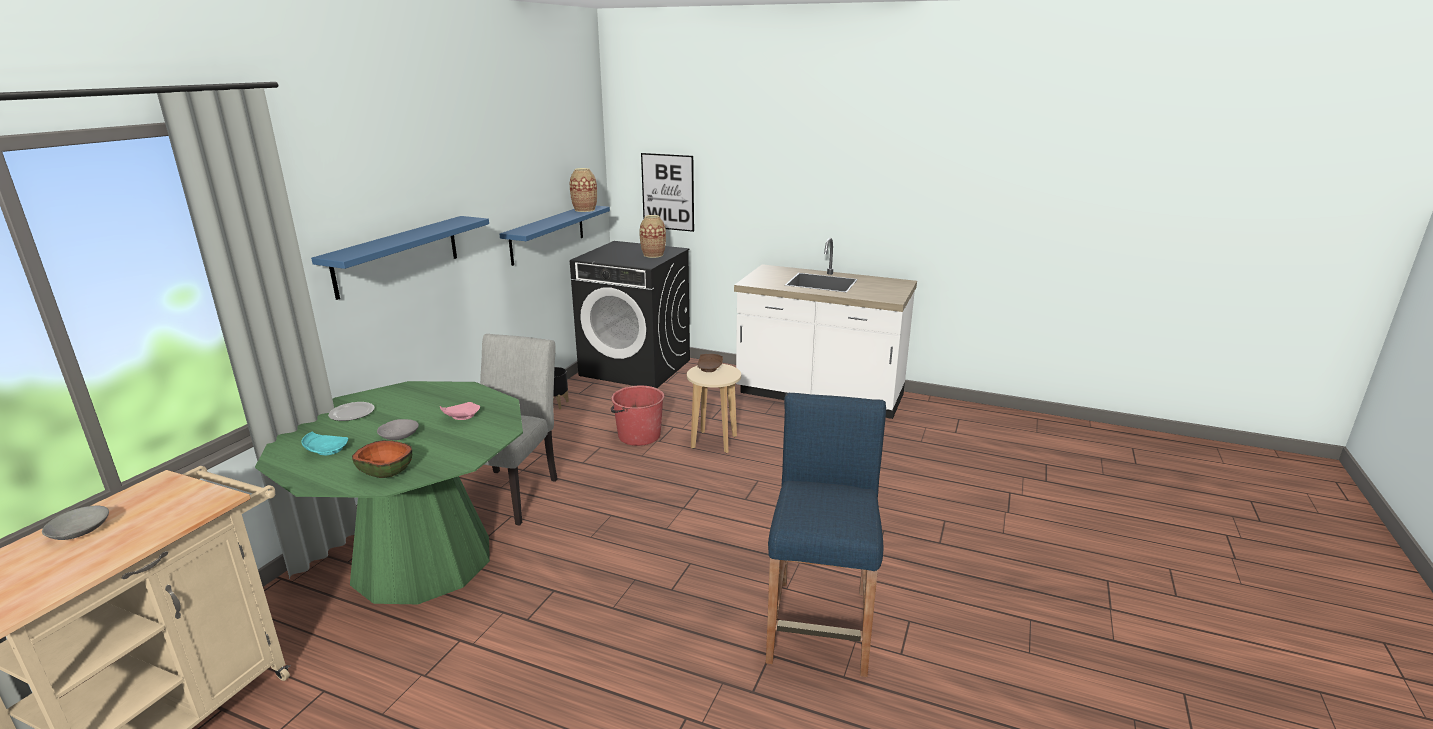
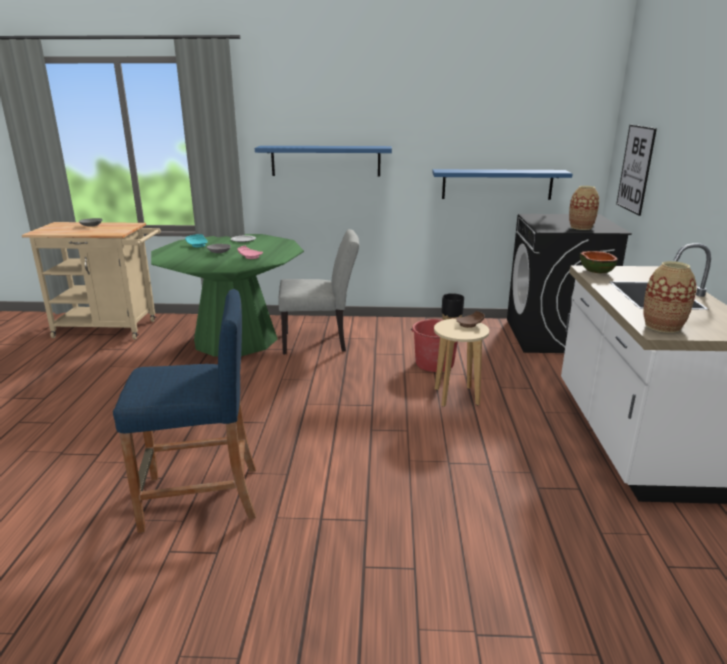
camera: 70 degrees right, 0 degrees up
bowl [352,440,412,478] -> bowl moved to [580,251,618,273]
vase [570,168,597,212] -> vase moved to [643,261,696,333]

